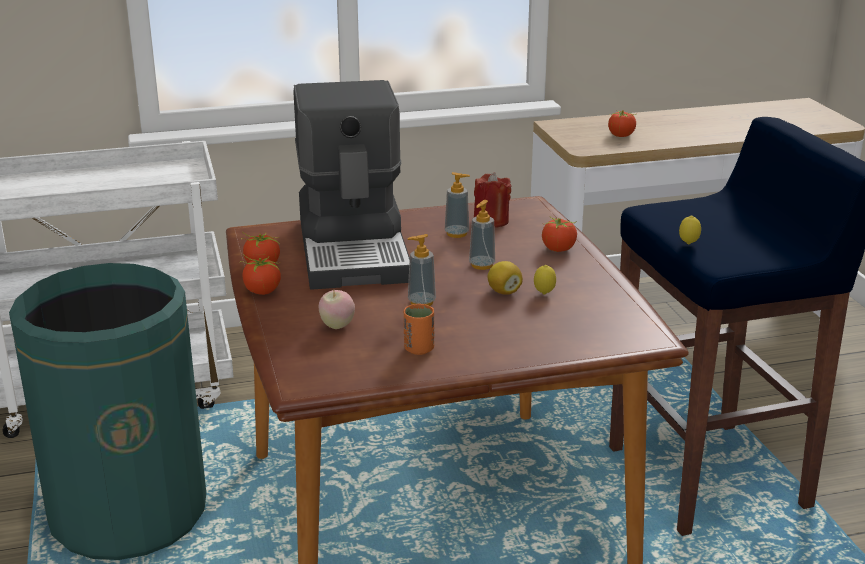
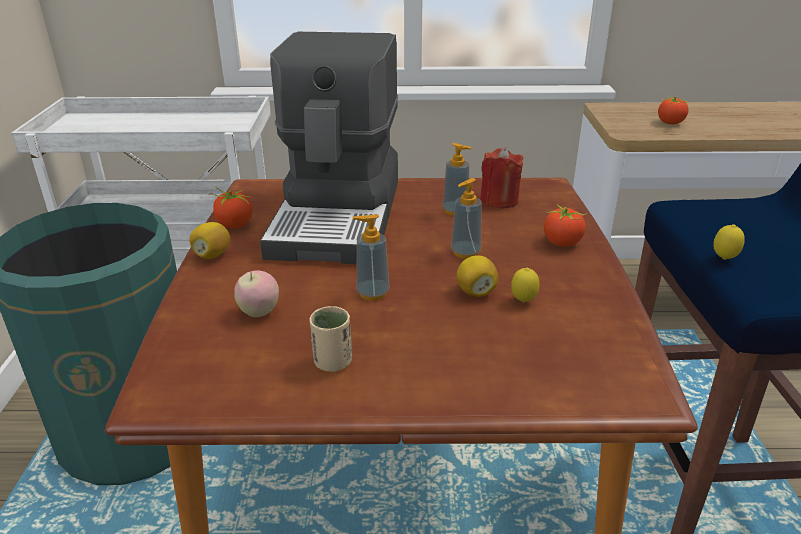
camera: 15 degrees right, 5 degrees up
tomato [239,255,281,295] -> lemon [189,222,231,259]
orange cup [404,304,434,355] -> beige cup [310,306,352,372]

